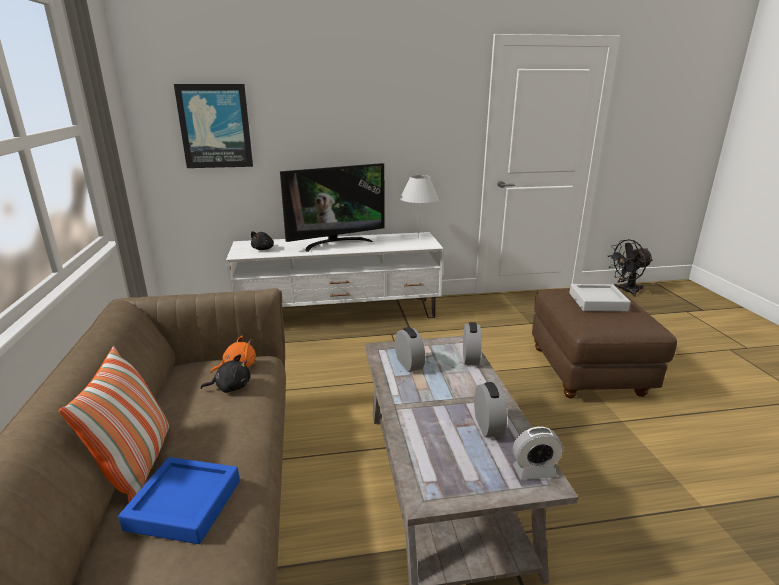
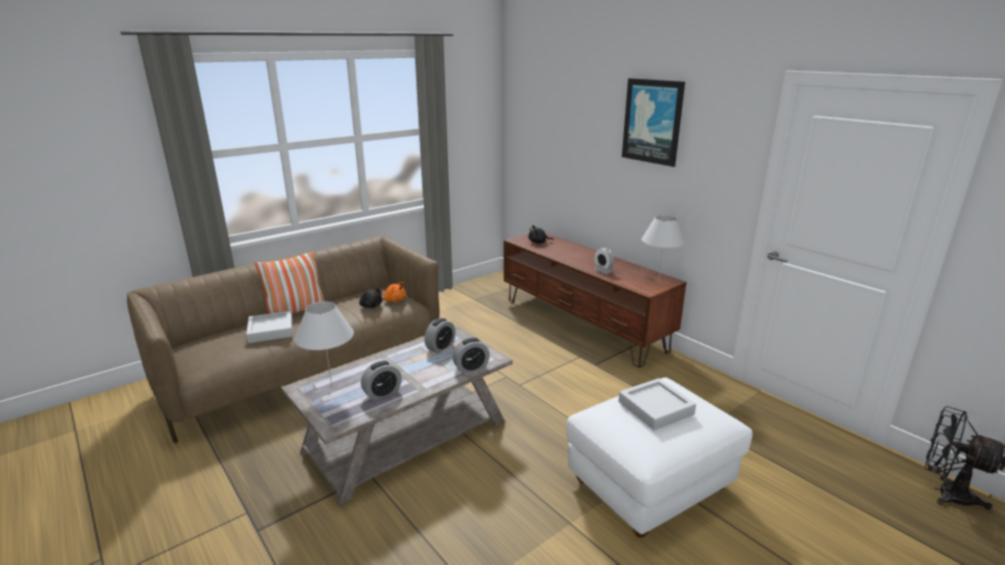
camera: 60 degrees right, 0 degrees up
blue tray [118,457,240,544] -> grey tray [246,311,293,343]
picture [174,84,253,168] -> picture moved to [622,78,685,167]
white tv stand [226,232,444,318] -> brown tv stand [504,232,686,368]
television [280,163,385,252] -> none
alarm clock [513,427,563,480] -> alarm clock moved to [594,248,614,274]
brown ottoman [532,288,677,399] -> white ottoman [566,378,752,537]
none -> white table lamp [295,301,354,387]

